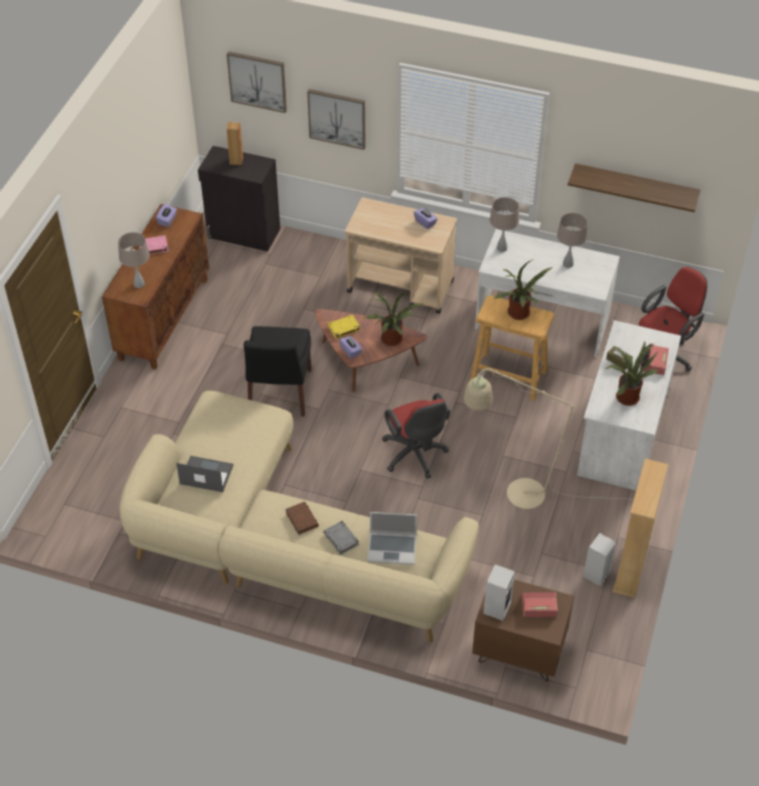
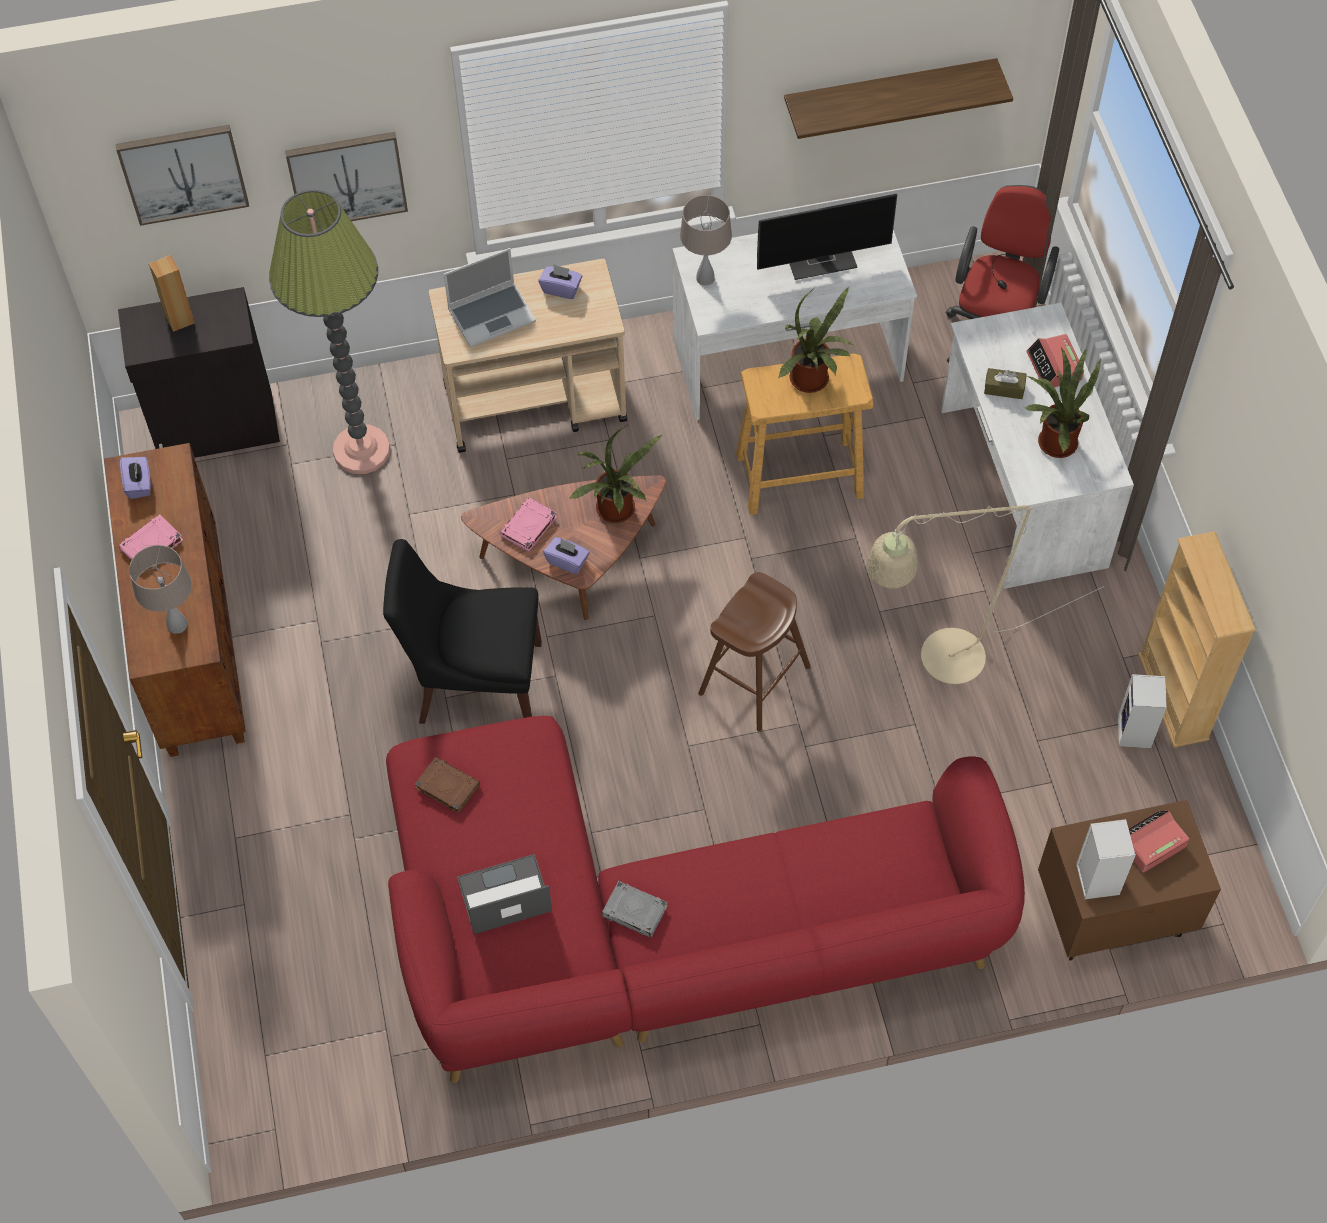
camera: 30 degrees left, 10 degrees up
beige sofa [120,391,479,642] -> red sofa [386,716,1025,1083]
black chair [244,326,311,417] -> black chair turned 120 degrees clockwise [383,539,542,724]
brown book [285,502,319,535] -> brown book moved to [414,757,480,814]
grey book [323,521,359,555] -> grey book moved to [601,881,668,938]
yellow book [328,315,360,339] -> pink book [500,498,557,552]
laptop [367,512,417,565] -> laptop moved to [443,248,536,348]
red office chair [382,393,450,479] -> brown stool [699,572,811,732]
beige table lamp [557,213,587,268] -> monitor [757,194,897,280]
none -> floor lamp [269,190,390,474]

